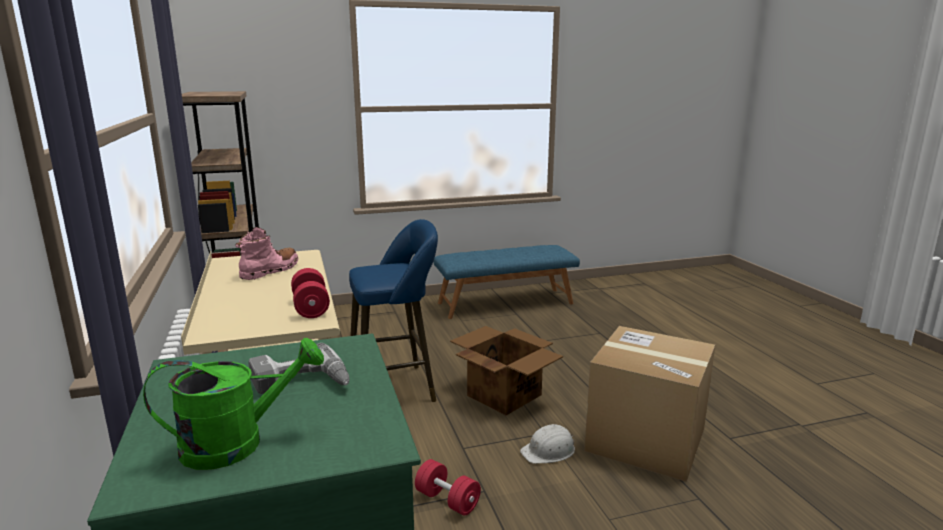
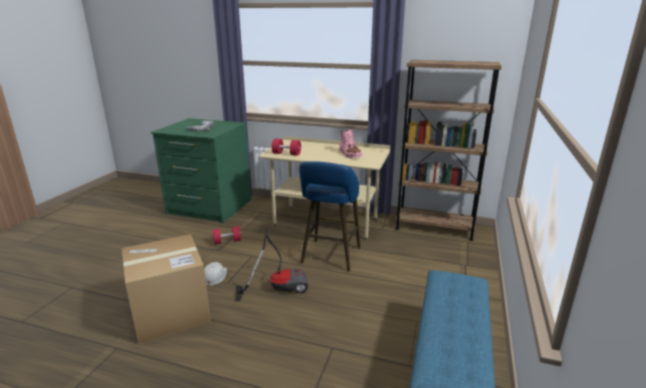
camera: 125 degrees right, 5 degrees up
green watering can [143,338,324,470] -> none
cardboard box [450,326,563,415] -> vacuum cleaner [236,229,308,302]

